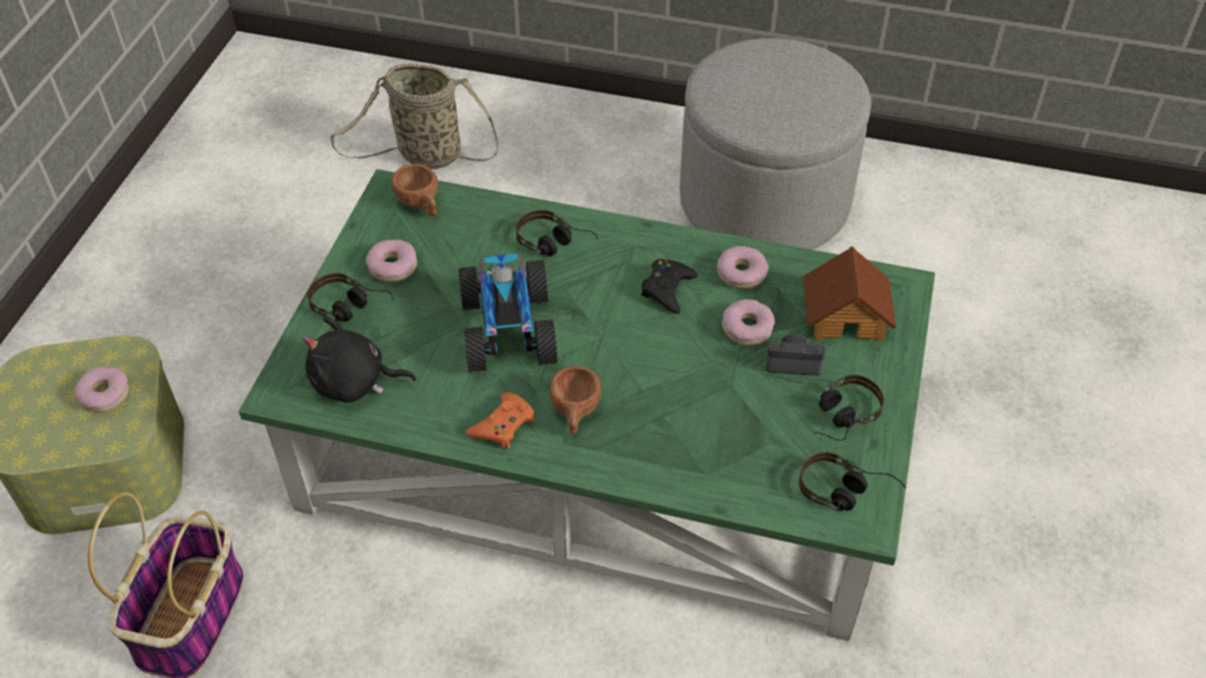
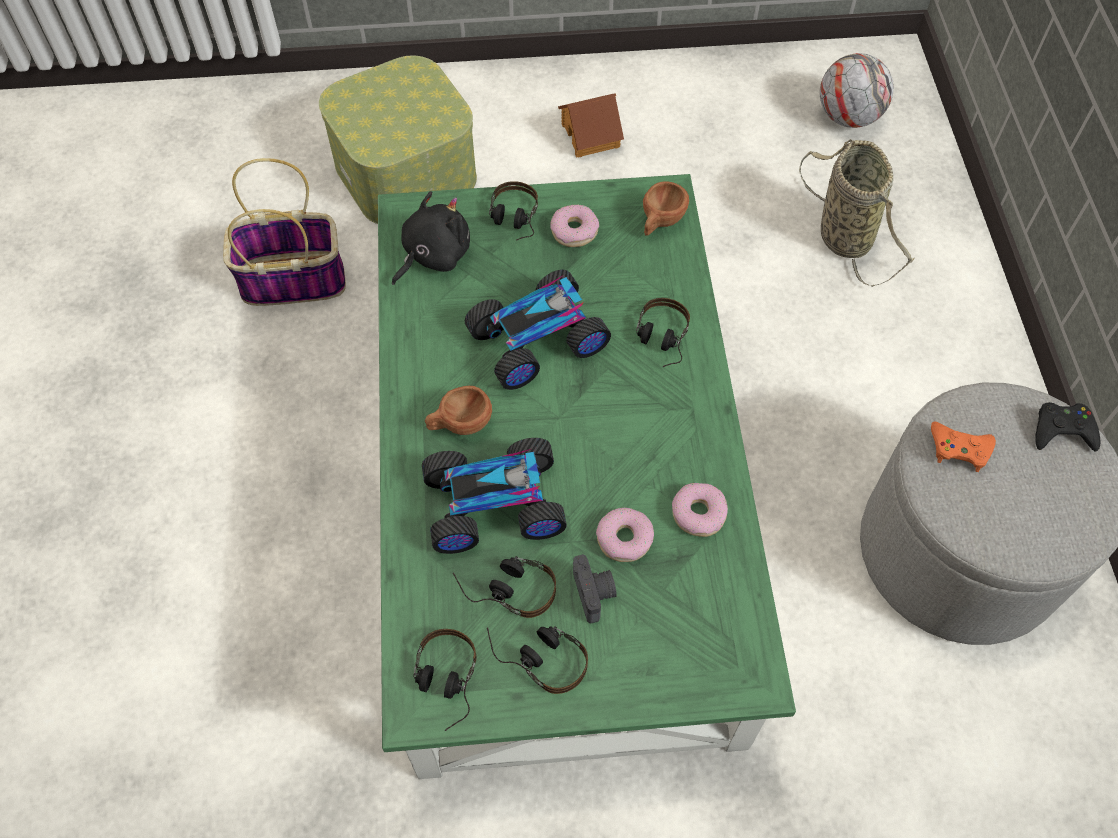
camera: 70 degrees right, 10 degrees up
donut [75,367,129,412] -> none
black plush toy [303,317,416,403] -> black plush toy turned 60 degrees clockwise [392,191,470,285]
orange game controller [465,392,534,449] -> orange game controller moved to [931,421,996,472]
black game controller [641,259,698,314] -> black game controller moved to [1035,402,1101,452]
toy house [803,246,896,342] -> toy house moved to [558,93,624,158]
none -> toy car [422,438,567,554]
none -> headphones [453,556,556,618]
none -> football [820,53,894,128]

